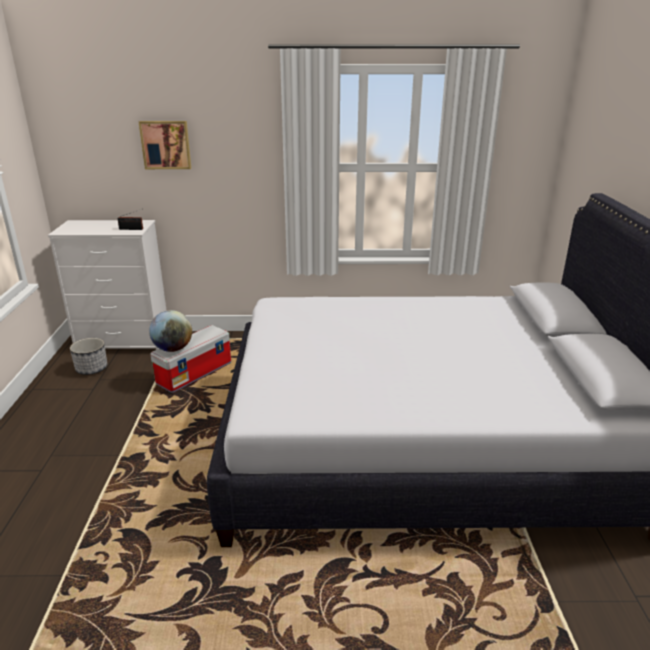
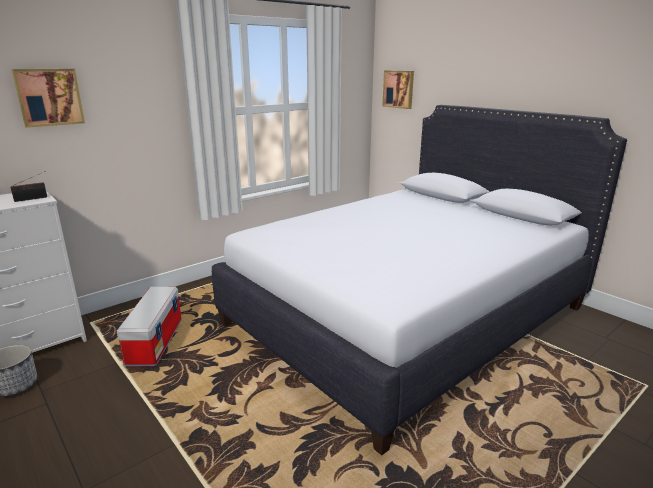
camera: 40 degrees left, 5 degrees down
globe [149,310,192,352] -> none
none -> picture [382,70,414,109]

